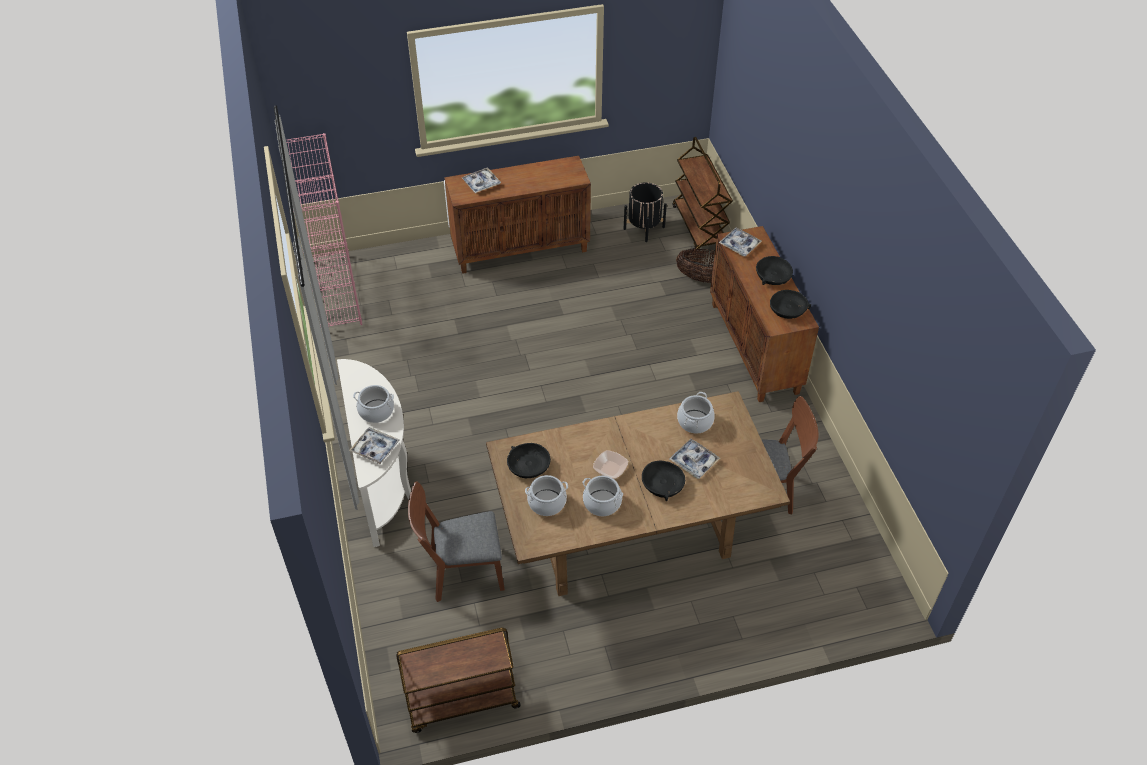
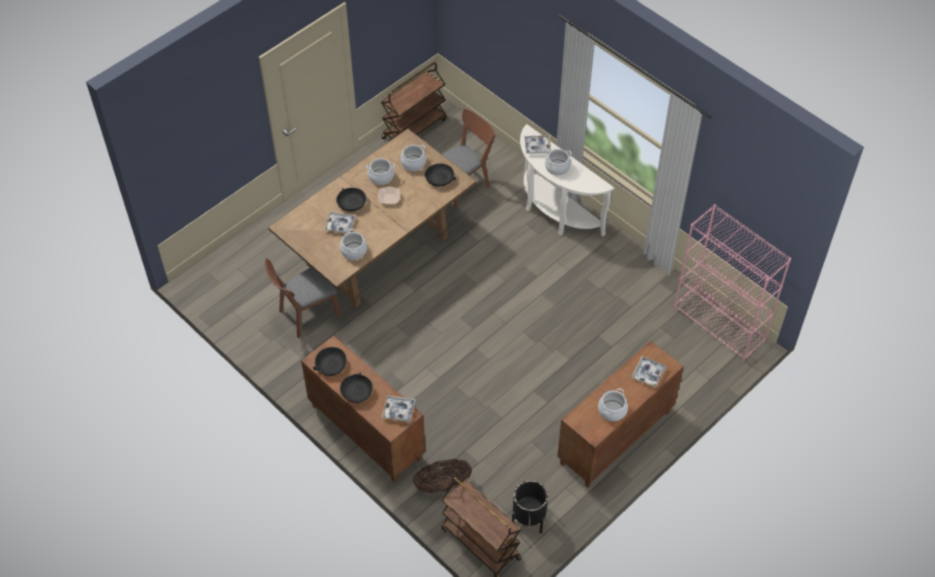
camera: 150 degrees right, 5 degrees up
none -> cooking pot [598,388,628,421]

